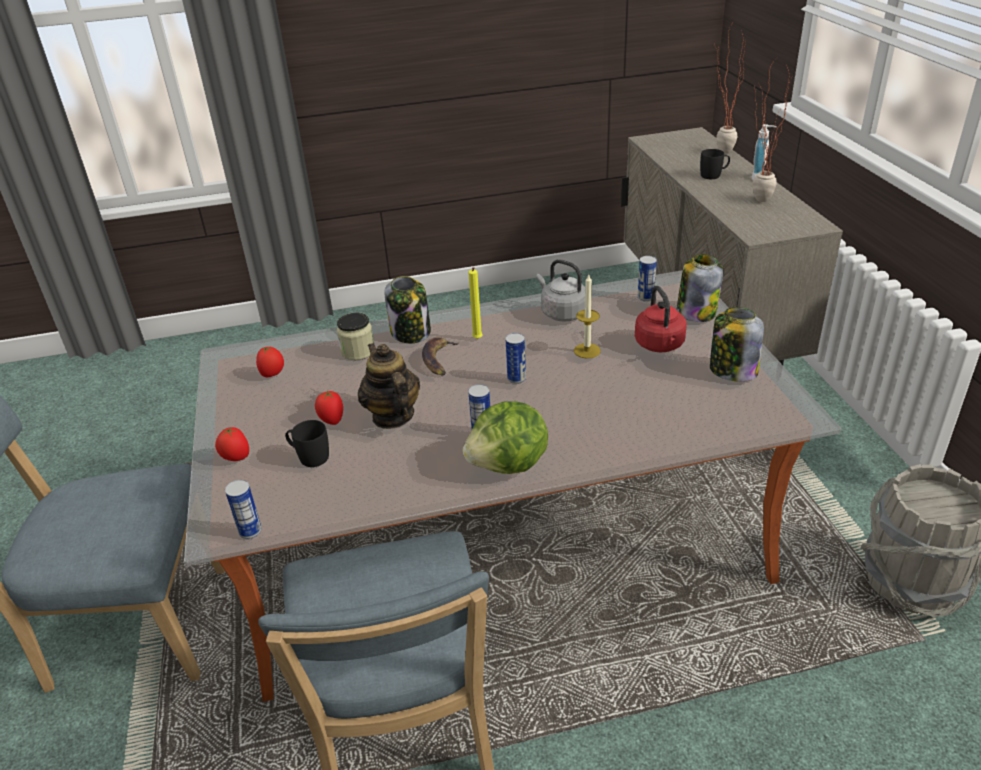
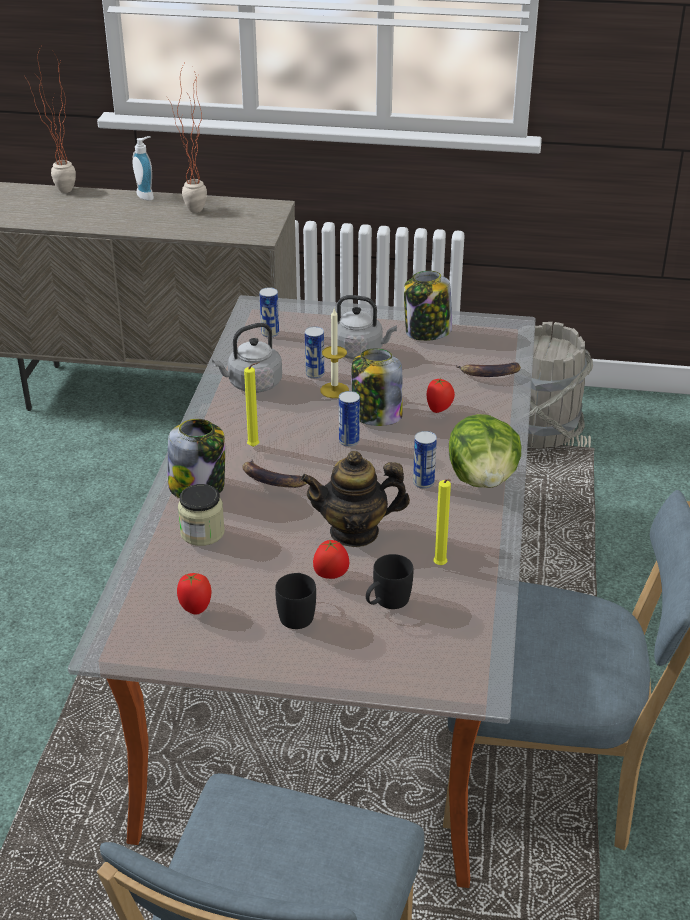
camera: 70 degrees left, 0 degrees up
tomato [215,426,249,461] -> tomato moved to [427,378,455,413]
can [225,480,262,539] -> can moved to [305,326,324,379]
red kettle [635,286,687,352] -> grey kettle [337,295,397,359]
jar [677,254,723,322] -> jar moved to [351,349,403,426]
black mug [700,149,730,179] -> black mug moved to [275,573,316,629]
none -> yellow candle [433,479,451,565]
none -> banana [456,362,521,377]

